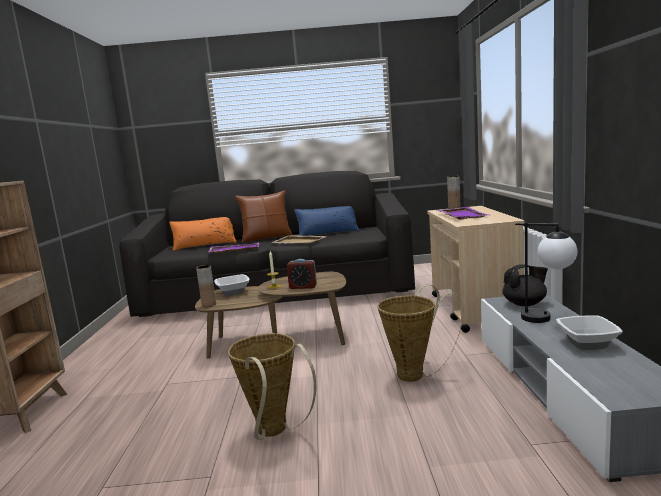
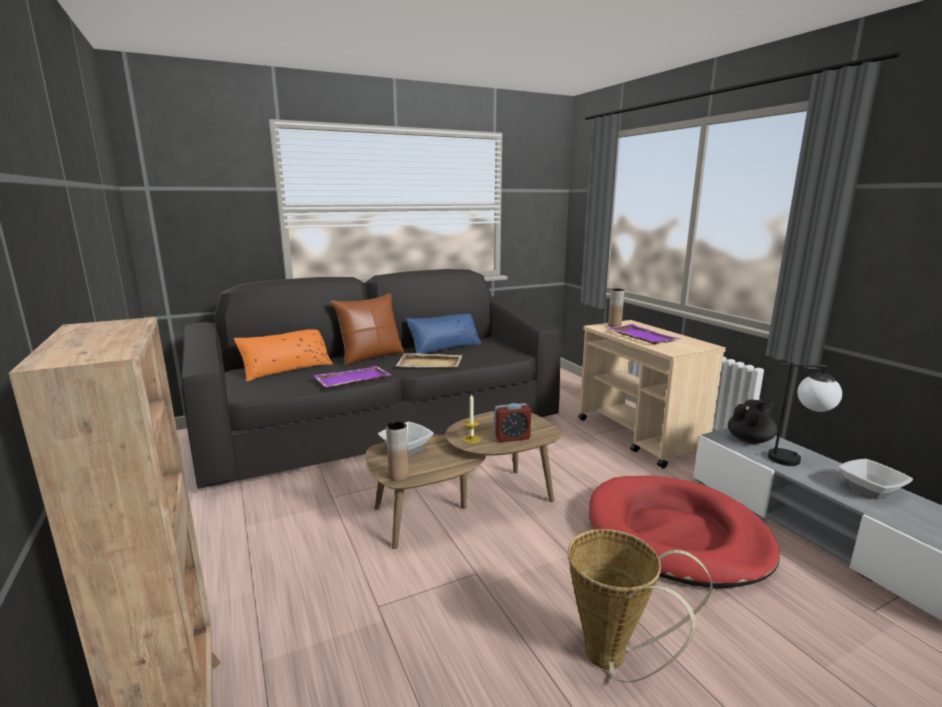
camera: 25 degrees left, 5 degrees up
basket [378,284,464,382] -> red dog bed [589,476,780,588]

